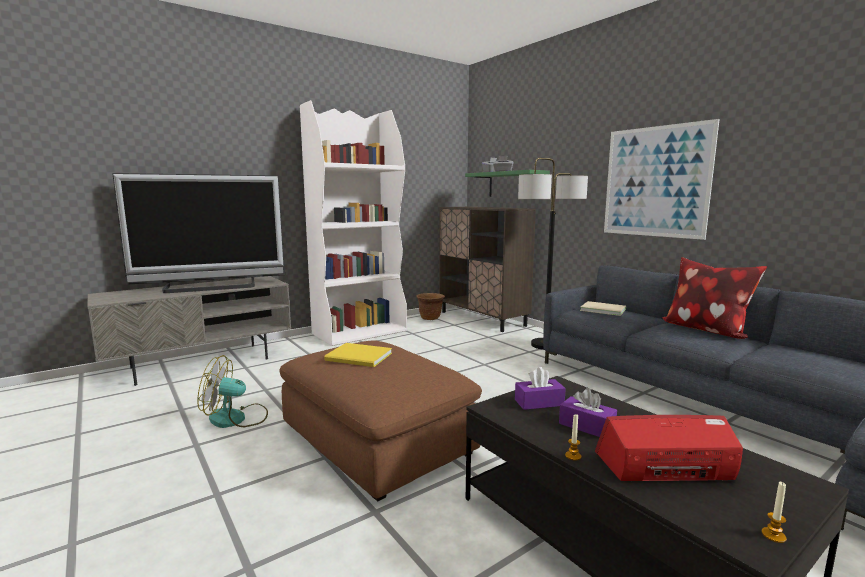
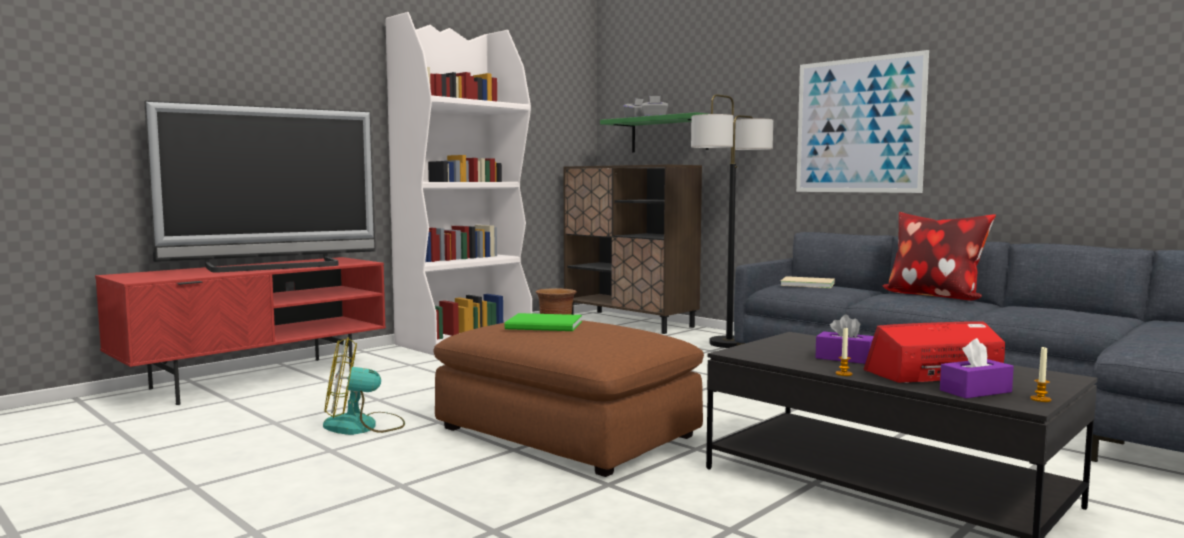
camera: 10 degrees left, 5 degrees down
grey tv stand [87,276,291,386] -> red tv stand [95,257,386,405]
yellow book [324,343,392,367] -> green book [505,313,582,331]
purple tissue box [515,367,566,410] -> purple tissue box moved to [940,338,1014,398]

